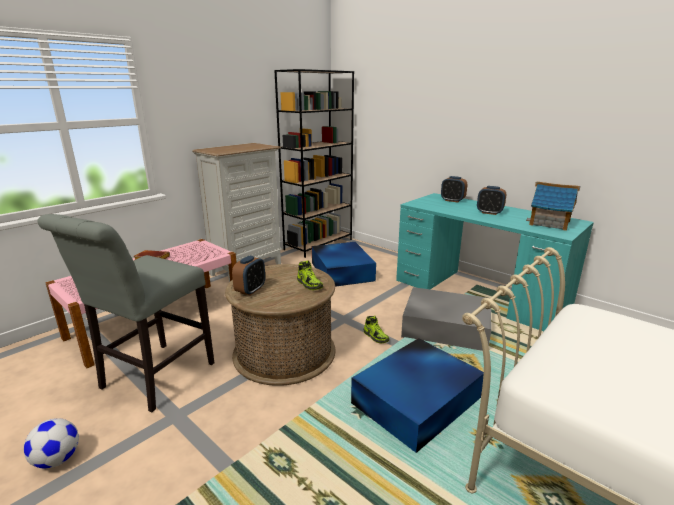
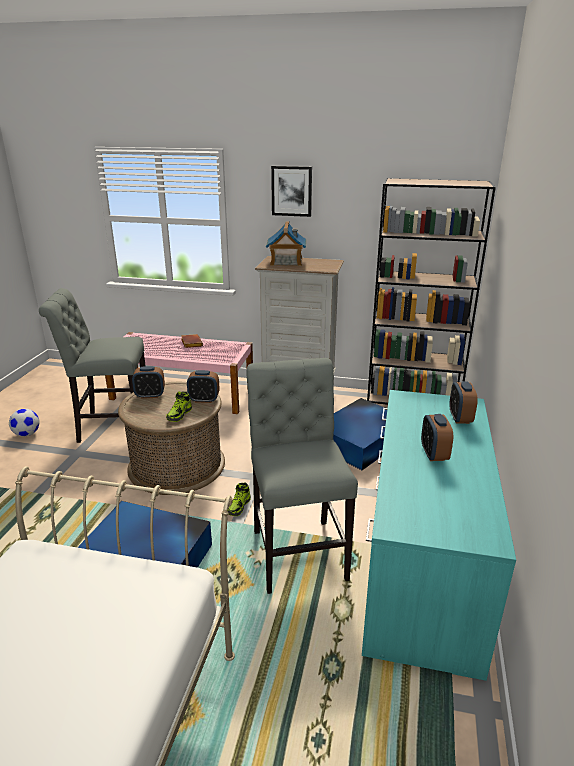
camera: 60 degrees right, 5 degrees up
grey storage box [401,287,492,351] -> grey stool [247,358,358,594]
toy house [526,181,580,231] -> toy house moved to [266,221,306,266]
none -> alarm clock [187,370,220,403]
none -> picture [271,166,312,217]

